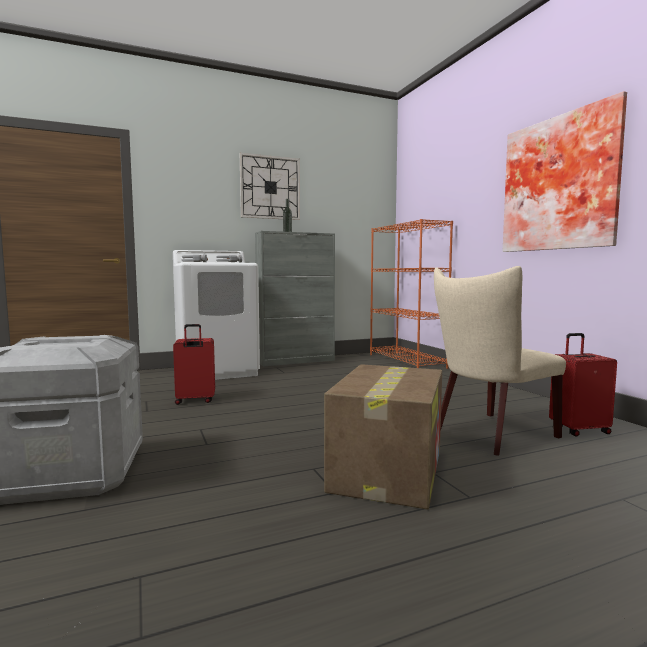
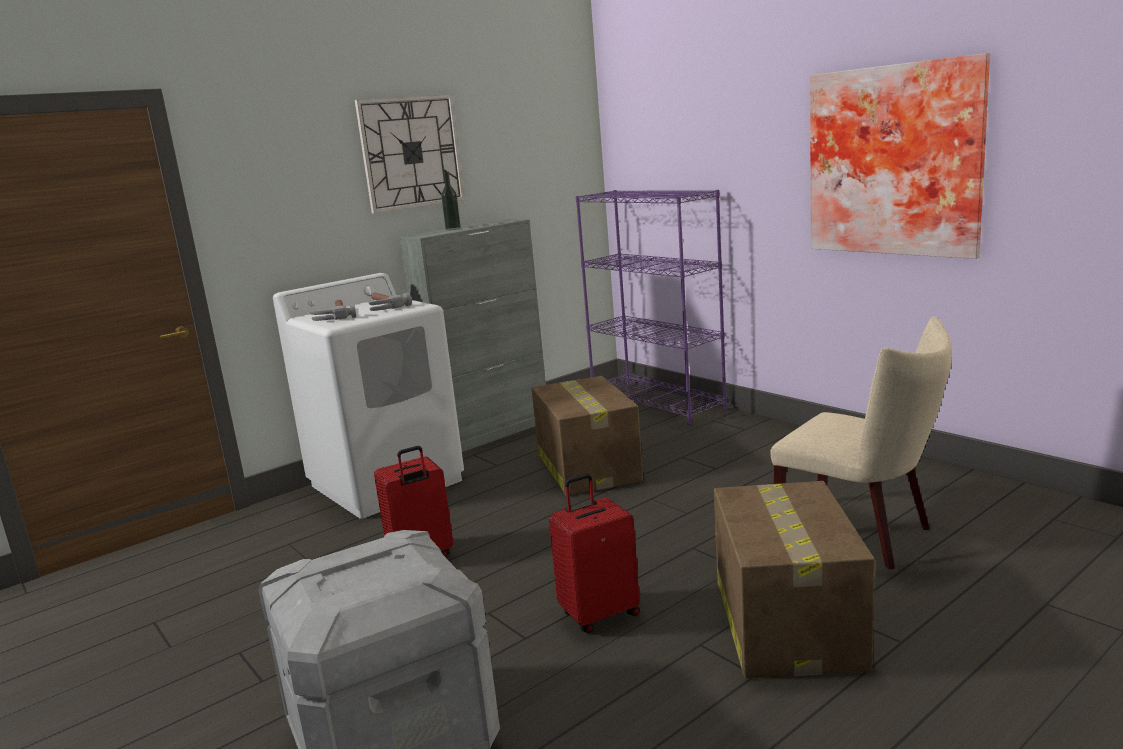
camera: 15 degrees left, 10 degrees up
orange bookcase [370,219,453,369] -> purple bookcase [576,190,727,425]
beige chair [434,266,566,456] -> beige chair turned 90 degrees counterclockwise [770,316,952,570]
red suitcase [549,333,617,436] -> red suitcase moved to [549,474,640,633]
none -> cardboard box [531,376,643,496]

